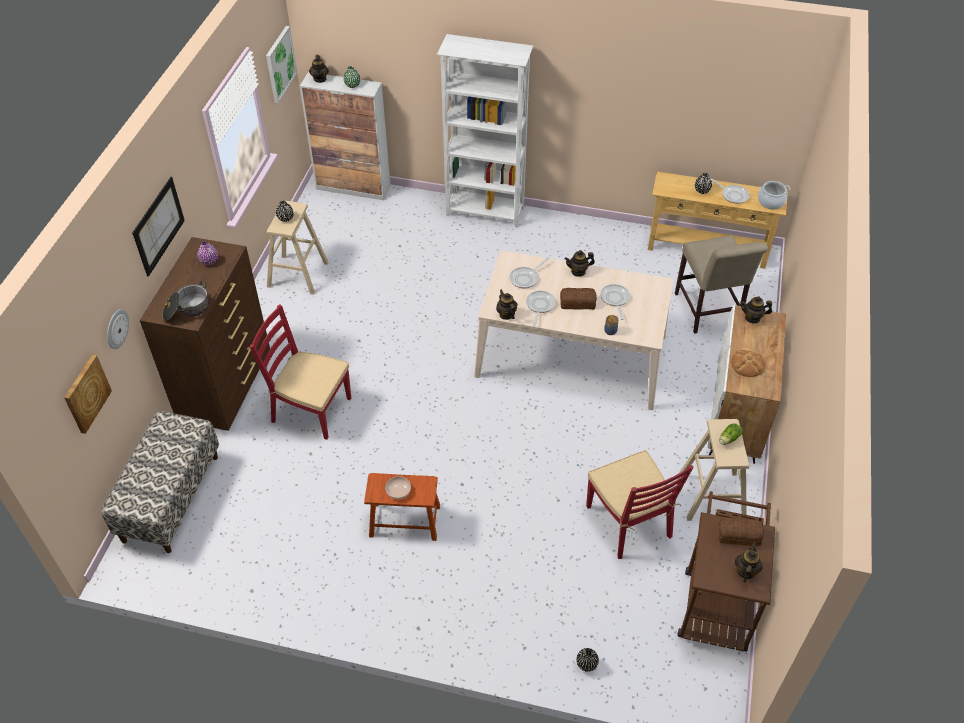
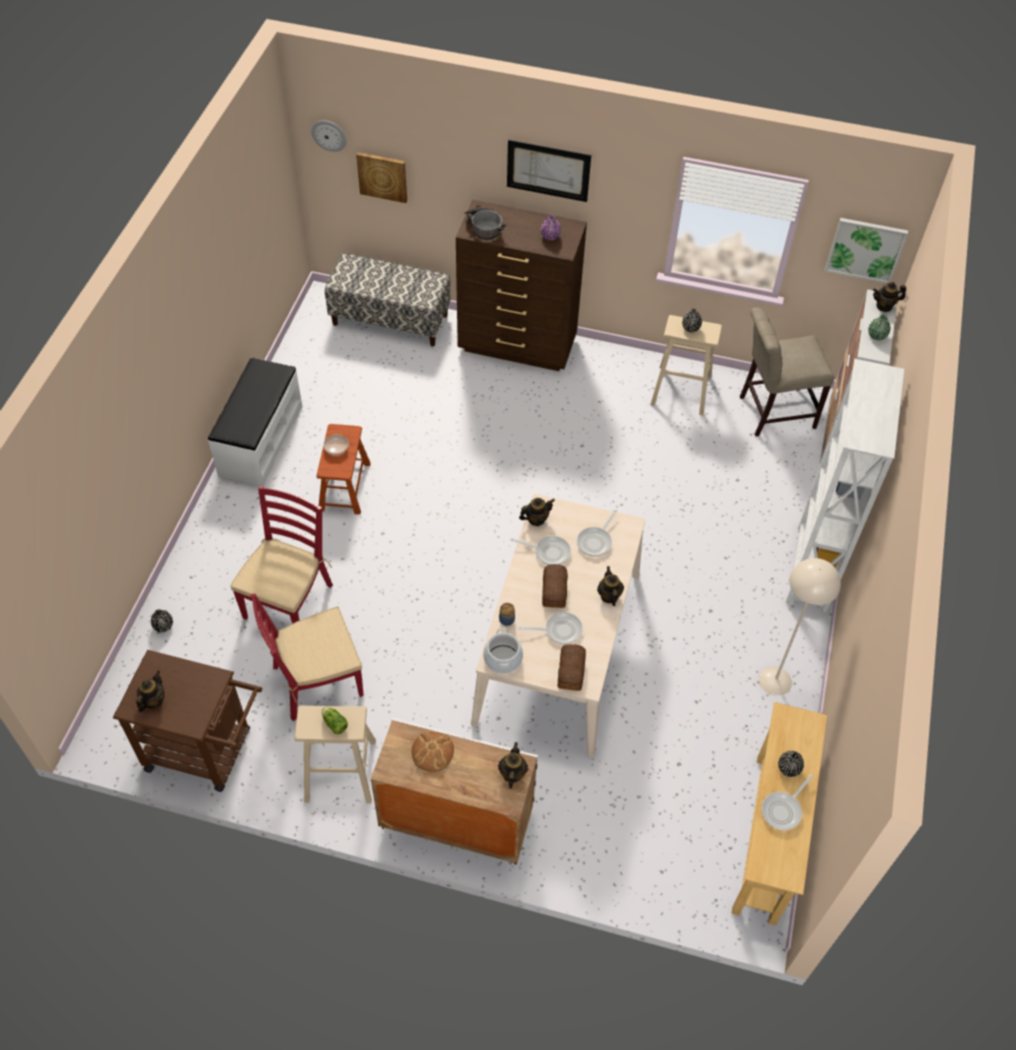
camera: 90 degrees right, 5 degrees up
wall clock [107,309,129,349] -> wall clock moved to [311,120,347,152]
red chair [250,304,351,440] -> red chair moved to [230,486,333,624]
frying pan [509,257,550,288] -> frying pan turned 105 degrees counterclockwise [577,509,617,557]
beige chair [675,236,768,334] -> beige chair moved to [740,307,835,437]
bread [718,517,764,546] -> bread moved to [558,644,586,691]
teapot [735,542,763,582] -> teapot turned 90 degrees counterclockwise [136,670,165,712]
cooking pot [758,181,791,209] -> cooking pot moved to [483,628,523,674]
none -> white bench [208,358,302,486]
none -> beige floor lamp [759,558,841,696]

